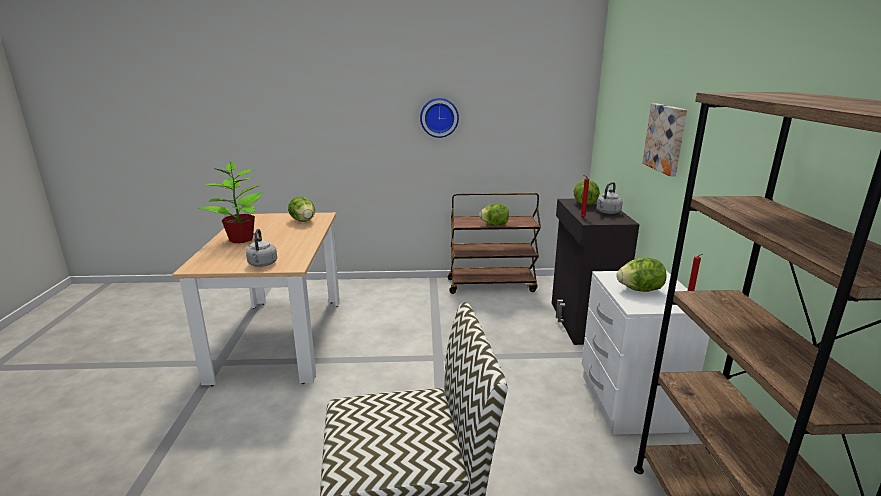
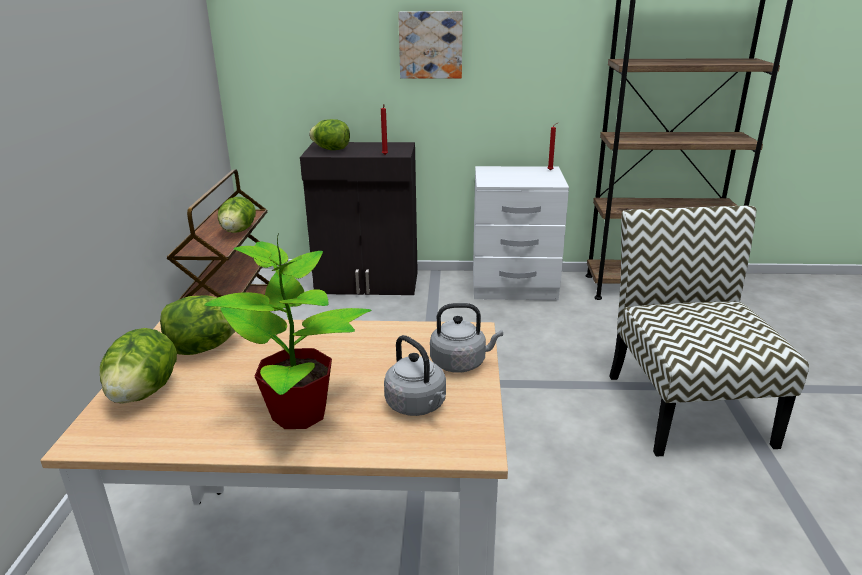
camera: 85 degrees left, 5 degrees up
wall clock [420,98,459,138] -> none
grey kettle [596,182,623,214] -> grey kettle moved to [384,335,446,416]
lettuce [616,258,667,292] -> lettuce moved to [100,328,177,404]

